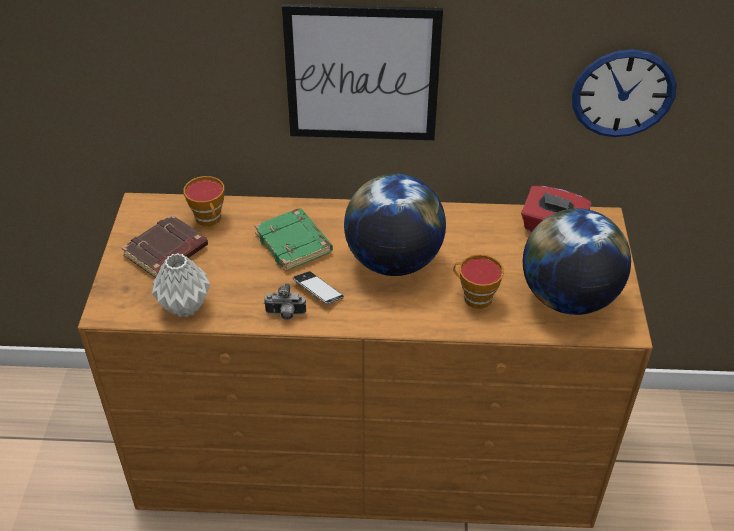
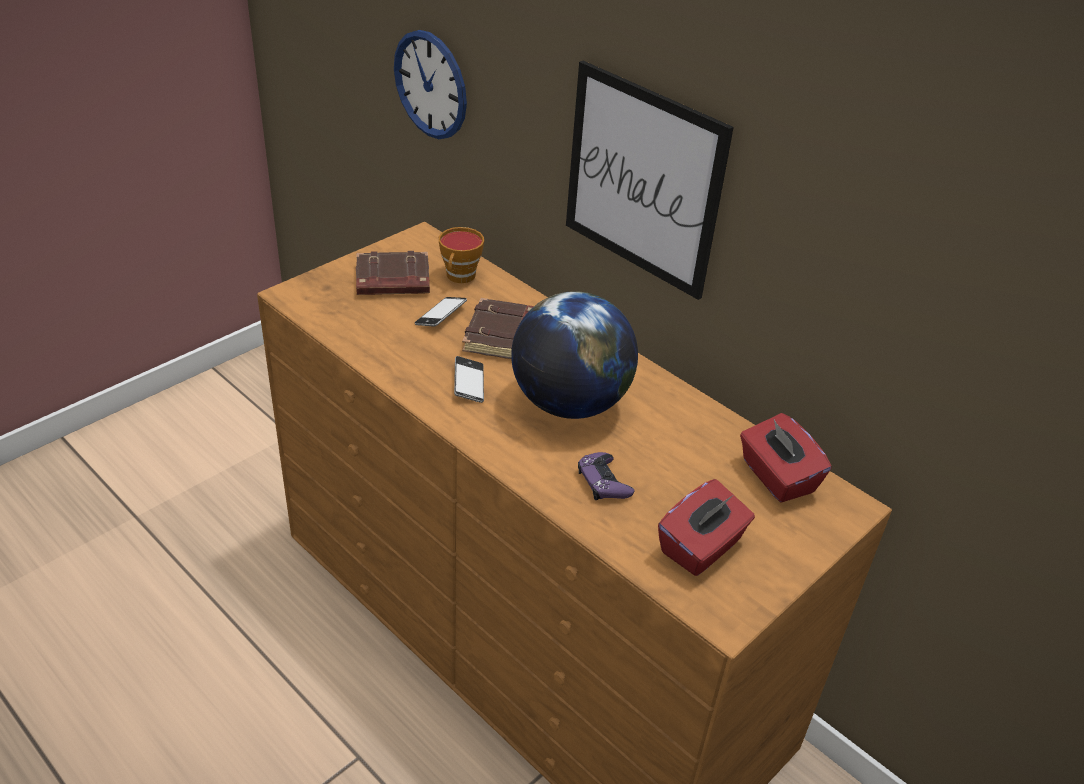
camera: 40 degrees right, 5 degrees down
grey vase [152,253,210,317] -> none
green book [255,208,333,272] -> brown book [462,298,534,359]
camera [264,283,306,320] -> none
cup [453,254,504,309] -> purple game controller [578,452,635,500]
globe [523,208,631,315] -> red tissue box [658,479,755,576]
wall clock [572,49,677,137] -> wall clock moved to [394,30,467,139]
none -> phone [415,297,467,326]

